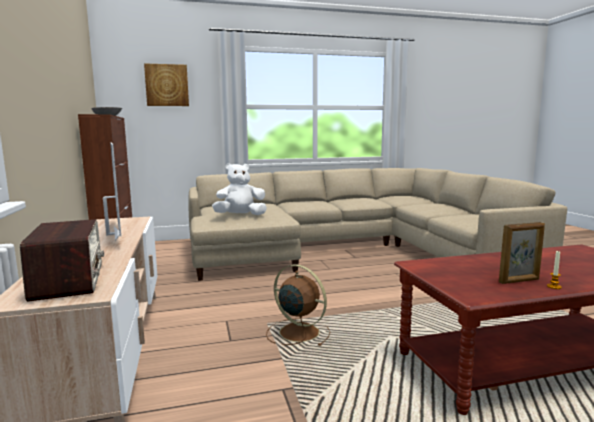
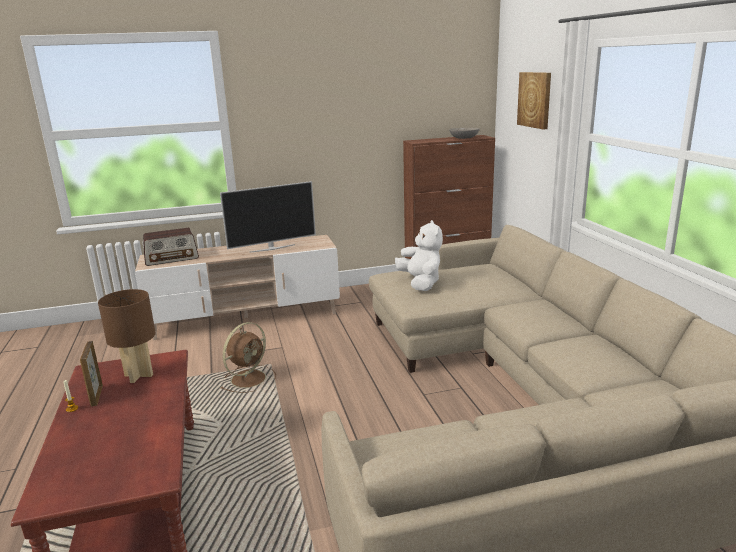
camera: 90 degrees right, 10 degrees up
none -> brown table lamp [98,289,156,383]

